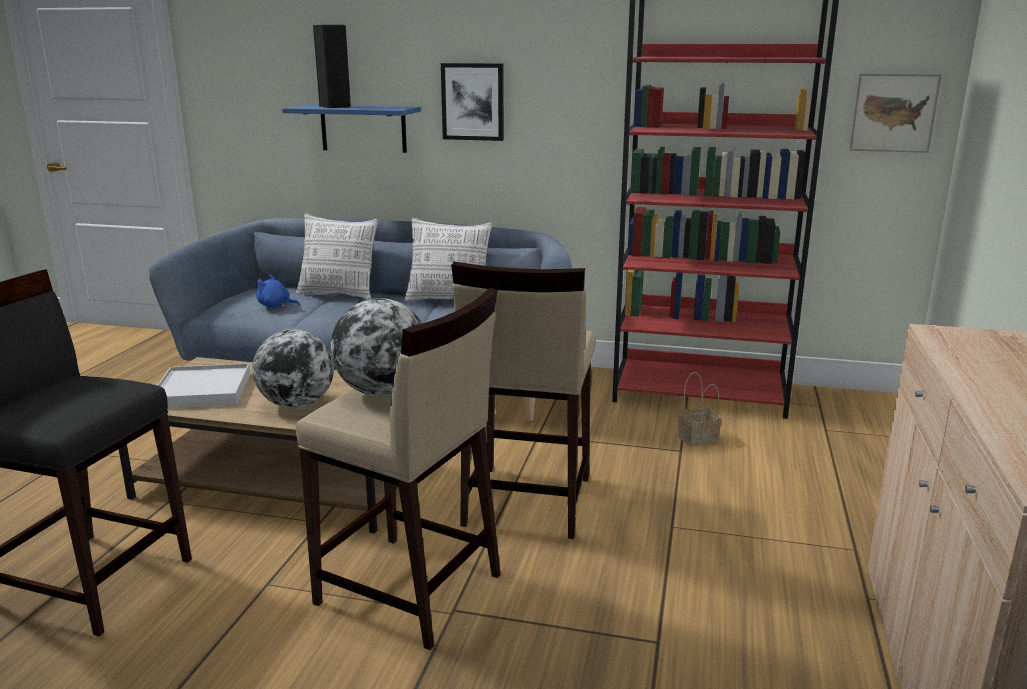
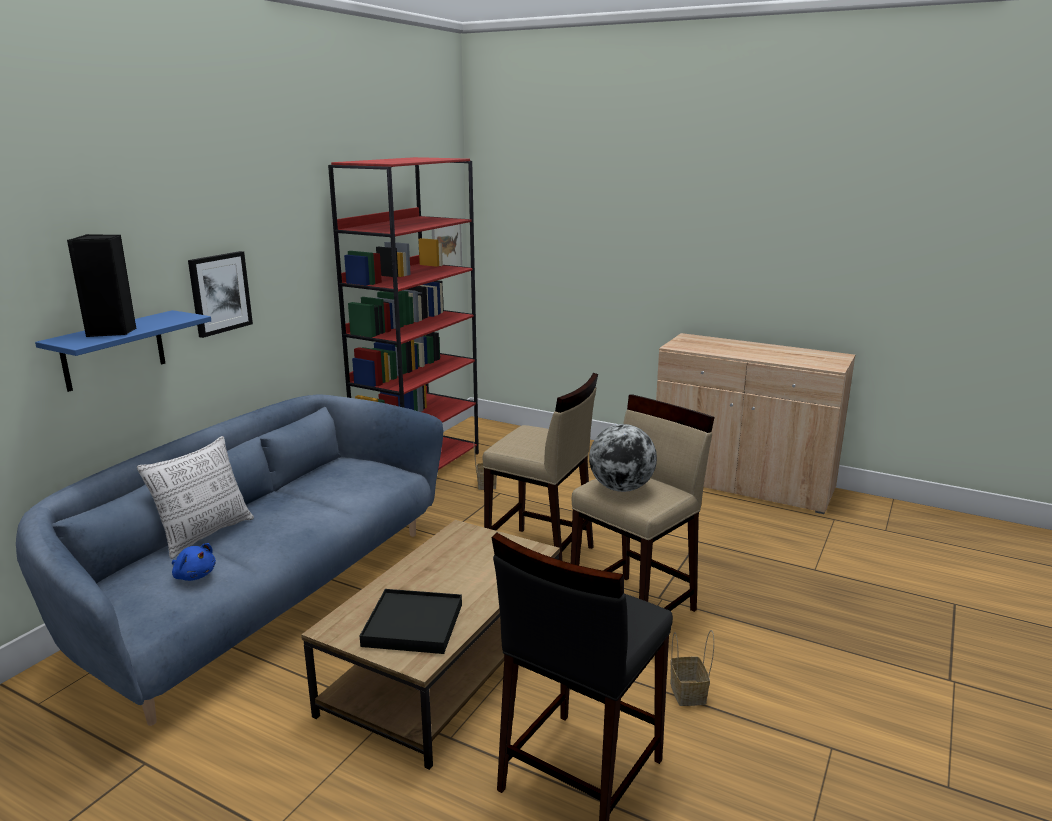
camera: 75 degrees left, 0 degrees up
white tray [158,363,250,408] -> black tray [360,589,462,654]
globe [253,329,334,408] -> none
blue plush toy [256,275,300,308] -> blue plush toy turned 90 degrees counterclockwise [172,543,216,581]
pillow [405,218,492,301] -> none
none -> basket [670,630,714,706]

